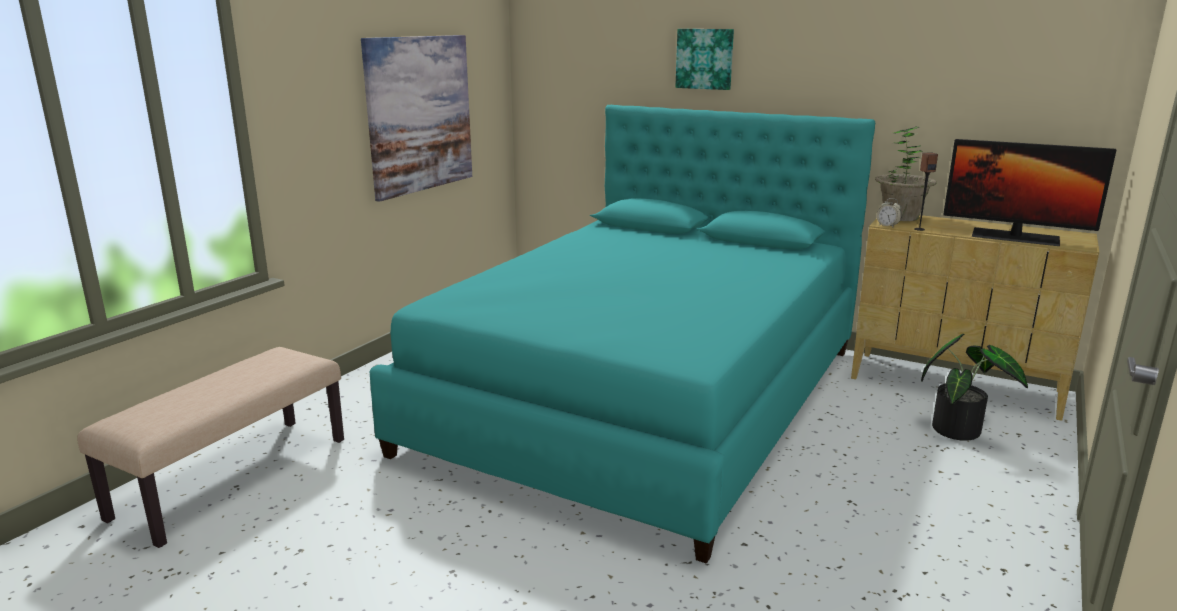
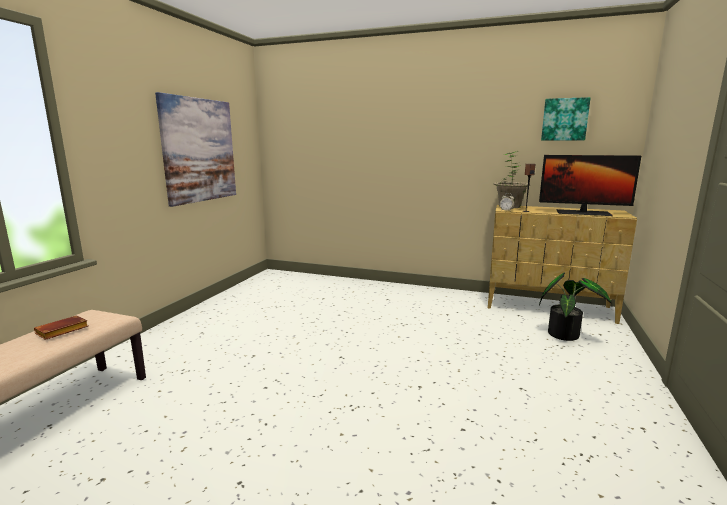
camera: 10 degrees left, 5 degrees down
turquoise bed [370,105,875,564] -> none
picture [675,29,734,90] -> picture moved to [541,97,591,140]
none -> brown book [34,315,88,340]

